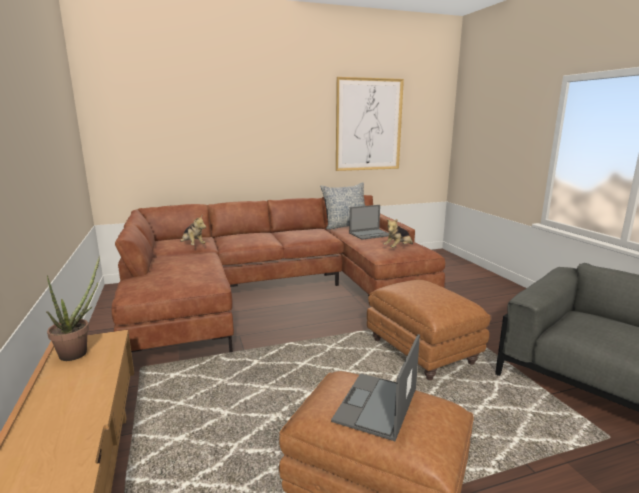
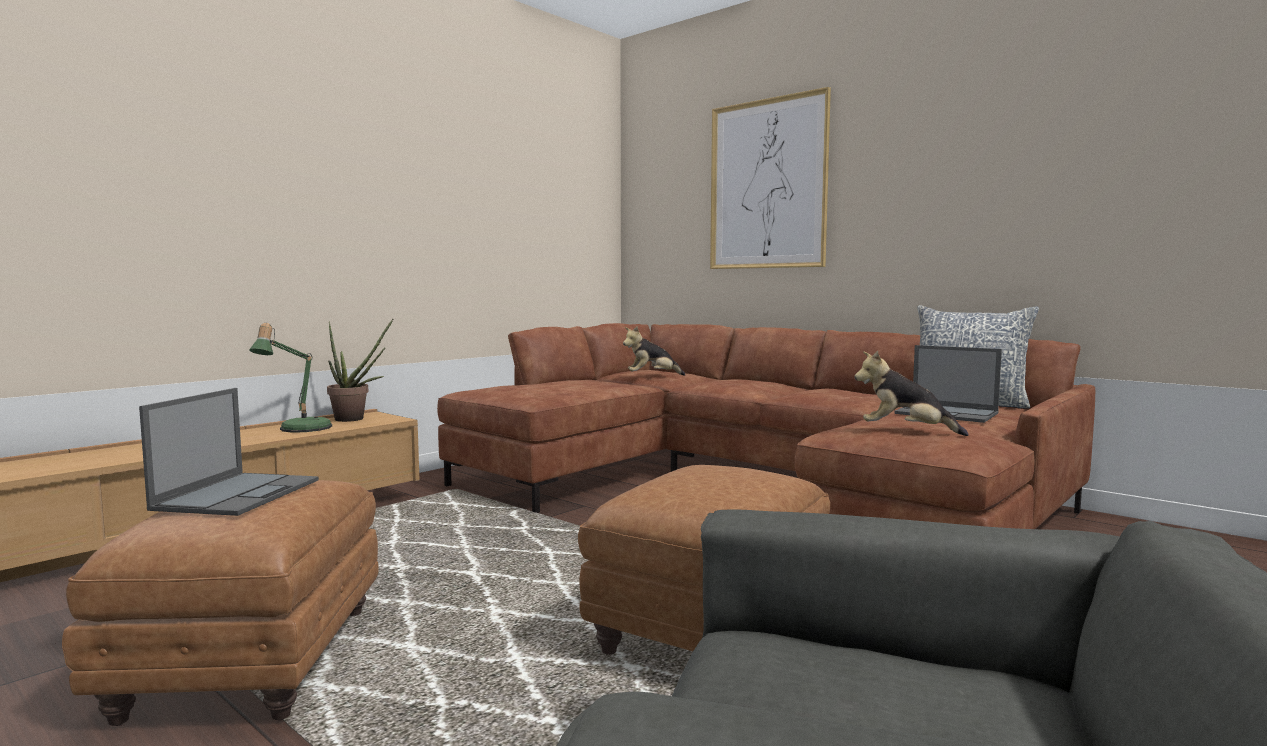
camera: 60 degrees right, 10 degrees down
plush toy [180,216,206,245] -> plush toy turned 60 degrees clockwise [623,326,685,376]
laptop [331,334,420,441] -> laptop turned 105 degrees clockwise [139,388,319,516]
picture [336,77,404,171] -> picture moved to [710,87,831,269]
none -> table lamp [249,323,332,433]

